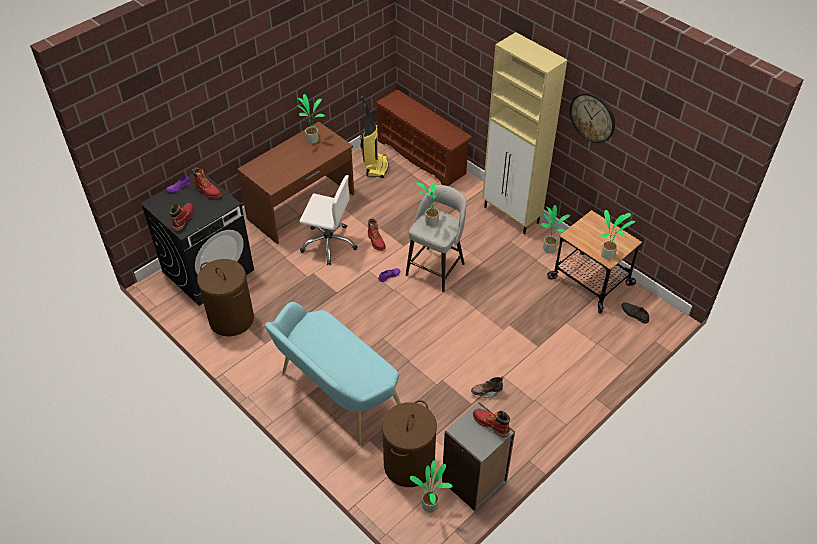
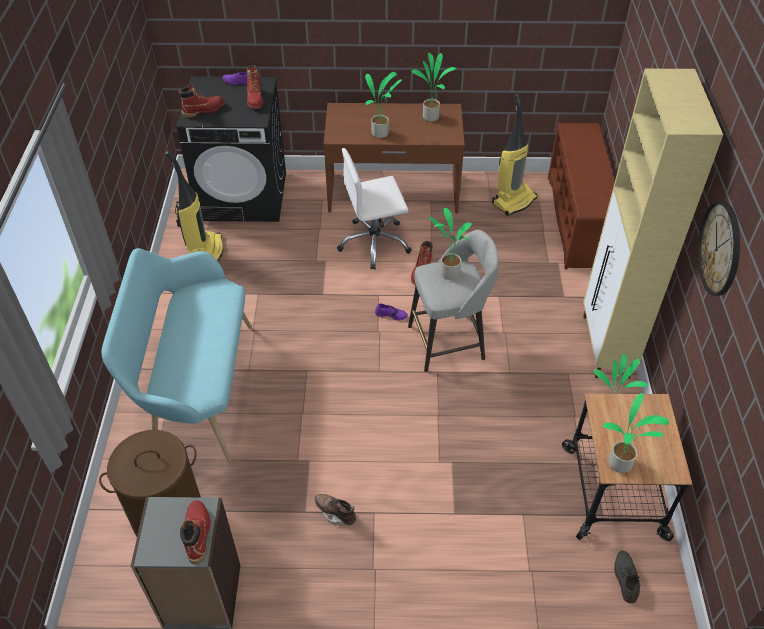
camera: 45 degrees right, 0 degrees up
brown laundry basket [197,259,254,336] -> vacuum cleaner [165,150,224,261]
white office chair [299,175,358,265] -> white office chair turned 105 degrees clockwise [337,148,412,270]
potted plant [410,460,453,513] -> potted plant moved to [365,72,402,138]

